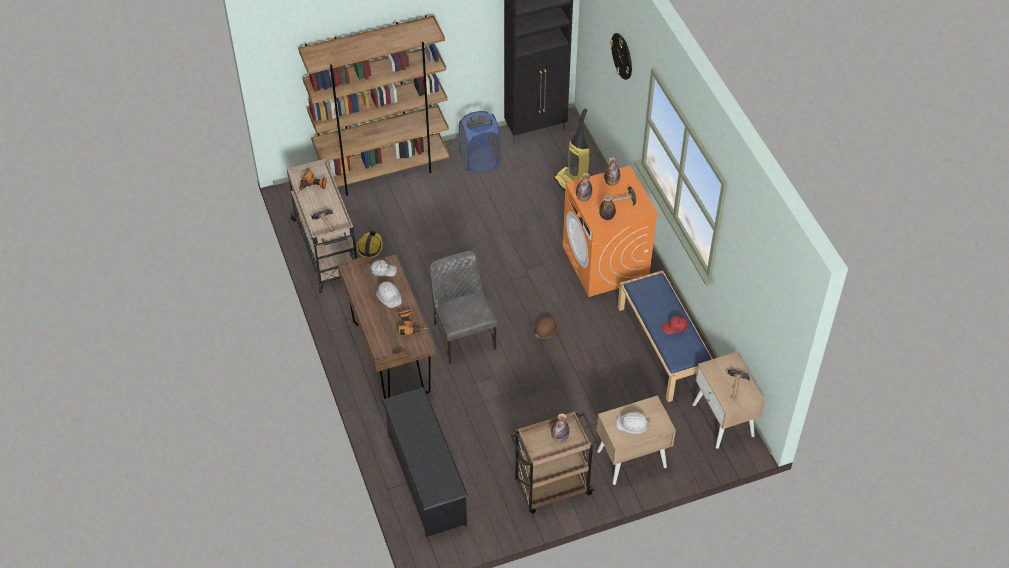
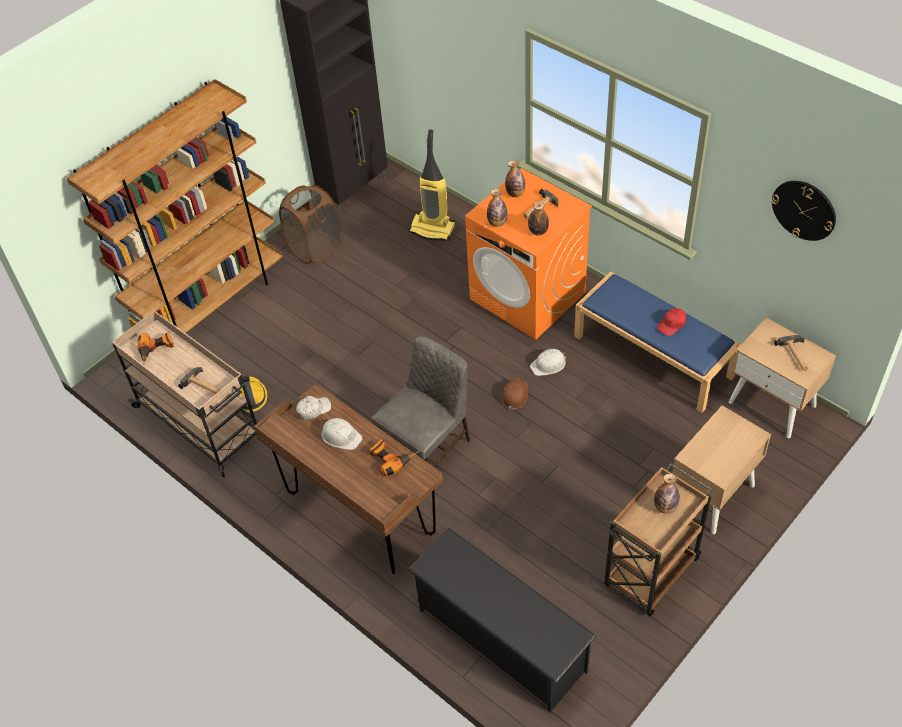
camera: 25 degrees left, 0 degrees up
grey chair [430,251,498,364] -> grey chair turned 90 degrees clockwise [372,336,470,467]
blue laundry basket [459,111,501,173] -> brown laundry basket [279,185,341,264]
wall clock [610,33,632,80] -> wall clock moved to [771,181,836,241]
white hard hat [616,412,651,434] -> white hard hat moved to [530,349,566,376]

